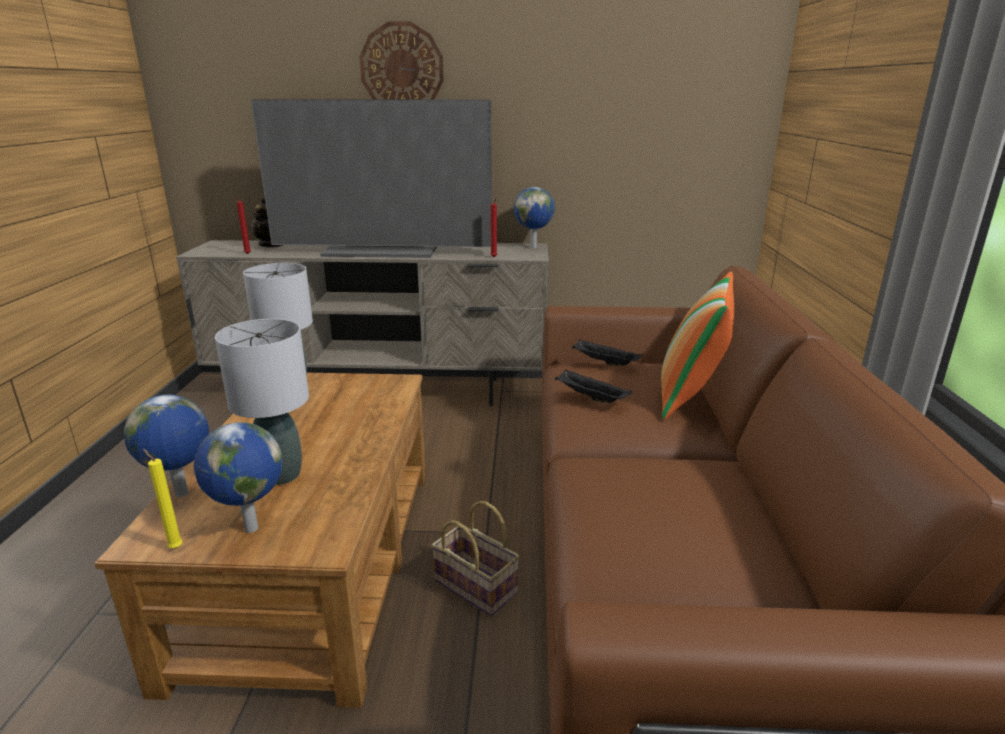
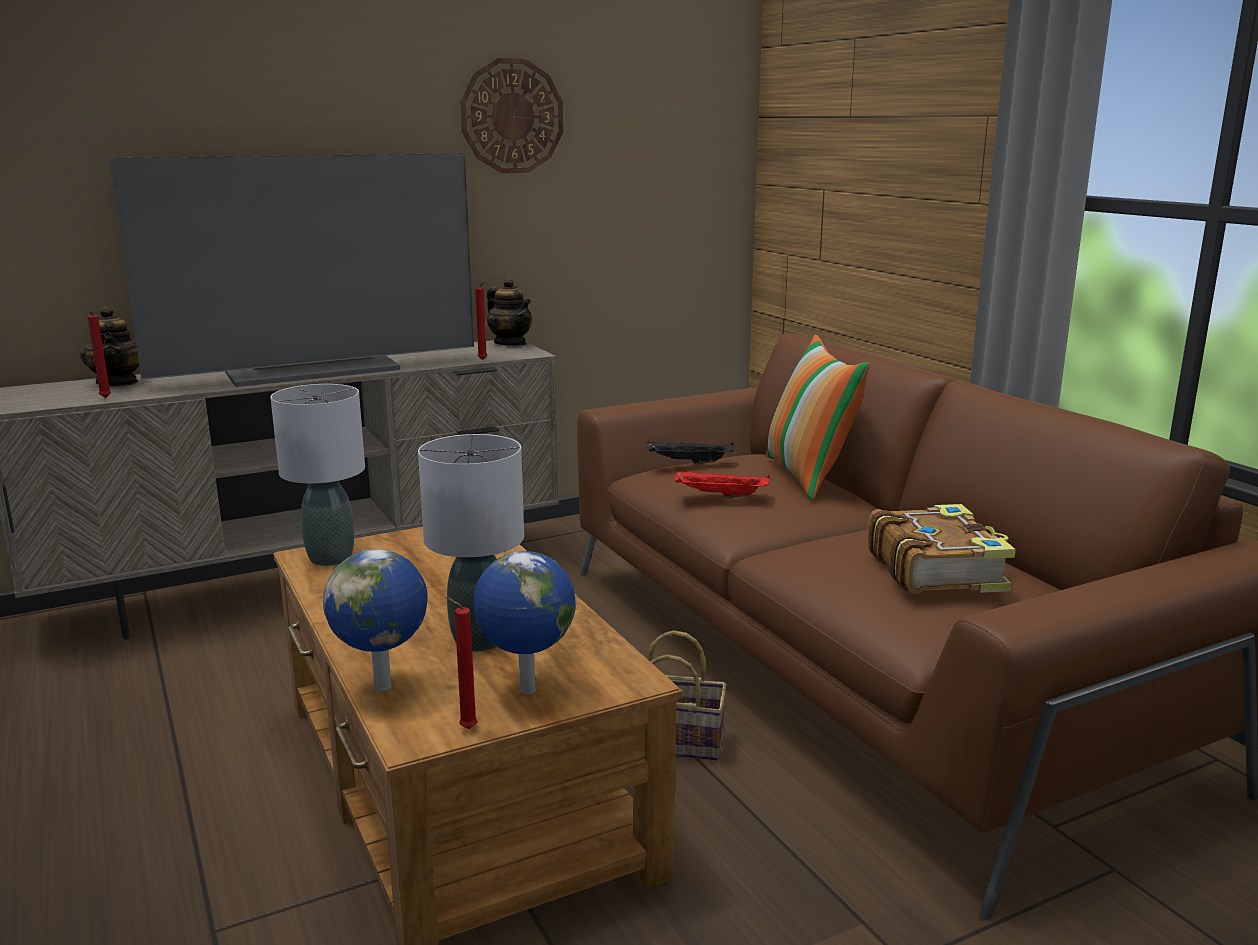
camera: 30 degrees left, 5 degrees down
yellow candle [143,449,183,548] -> red candle [445,597,477,729]
wall clock [359,22,444,100] -> wall clock moved to [460,58,564,173]
globe [514,187,555,248] -> teapot [487,278,532,346]
black tray [555,370,632,403] -> red tray [675,471,770,498]
none -> book [867,504,1016,594]

